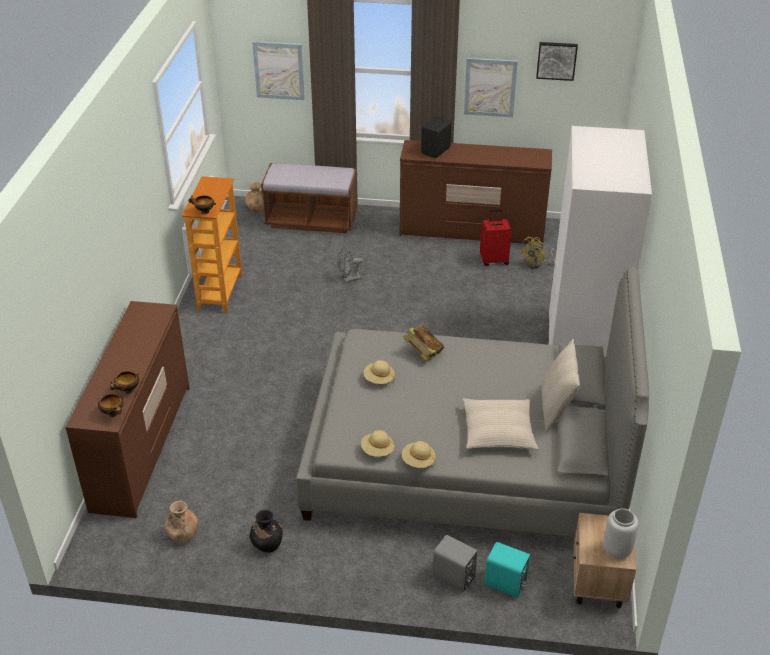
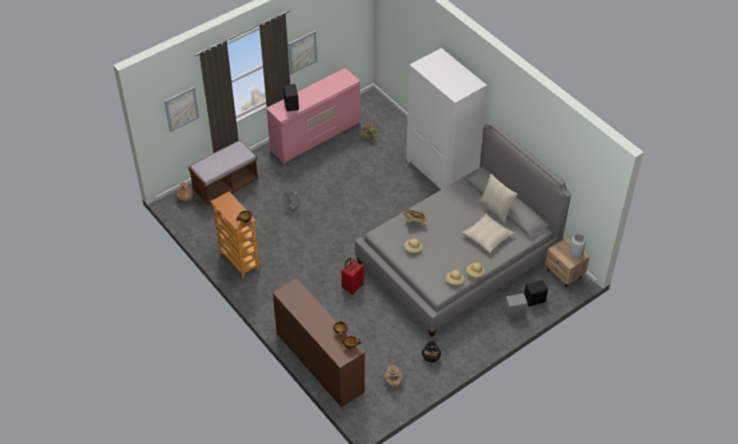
camera: 45 degrees left, 10 degrees up
brown dresser [400,140,552,246] -> pink dresser [266,68,360,165]
red suitcase [480,209,512,266] -> red suitcase moved to [341,258,364,295]
turquoise speaker [485,542,530,598] -> black speaker [524,280,548,307]
picture [536,42,578,81] -> none

